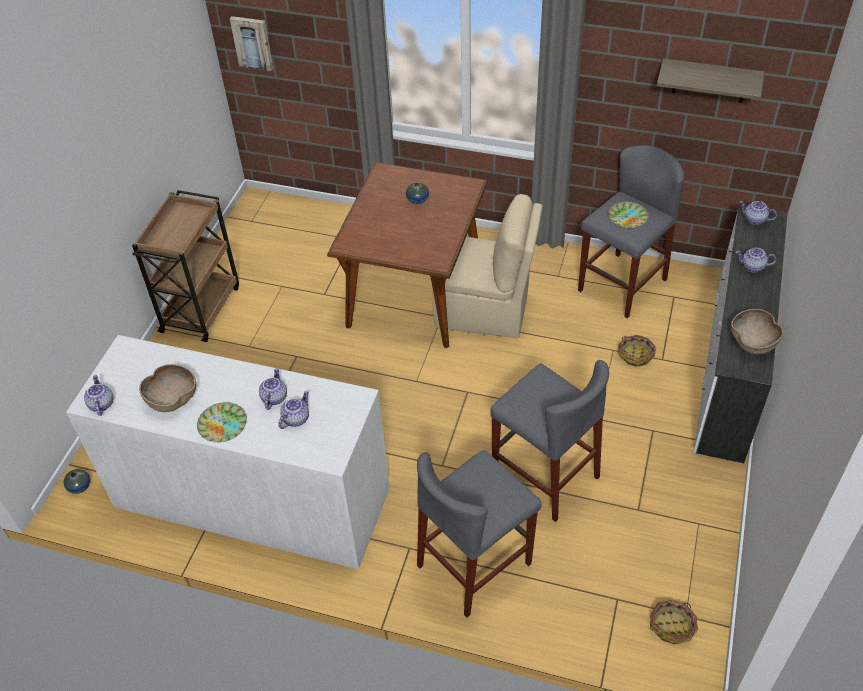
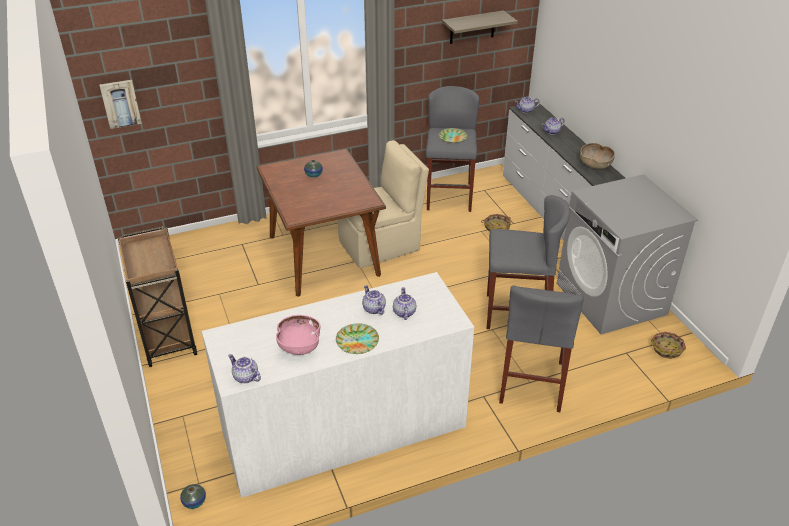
camera: 40 degrees left, 10 degrees down
brown bowl [139,364,196,412] -> pink bowl [276,315,320,355]
none -> grey washing machine [557,174,698,335]

